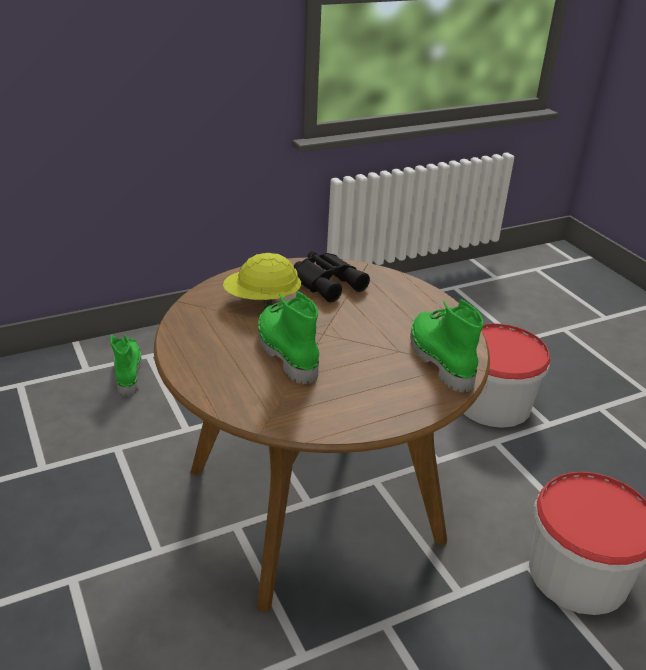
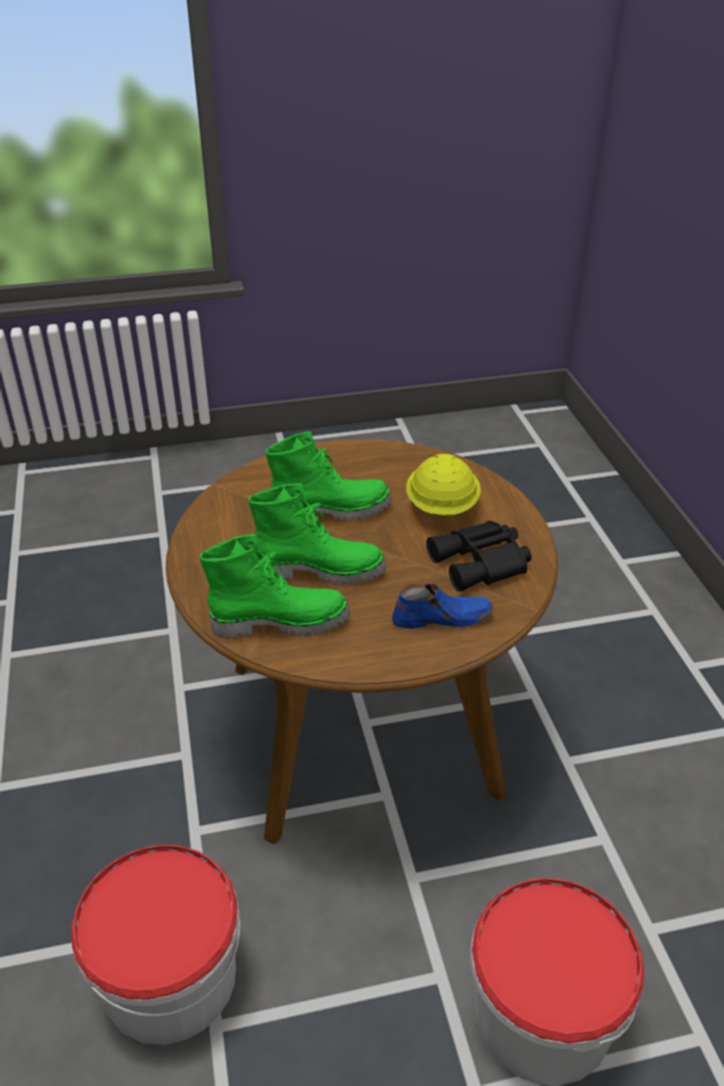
camera: 105 degrees right, 5 degrees up
green boot [110,334,142,396] -> green boot moved to [248,483,387,585]
none -> blue shoe [392,583,493,629]

